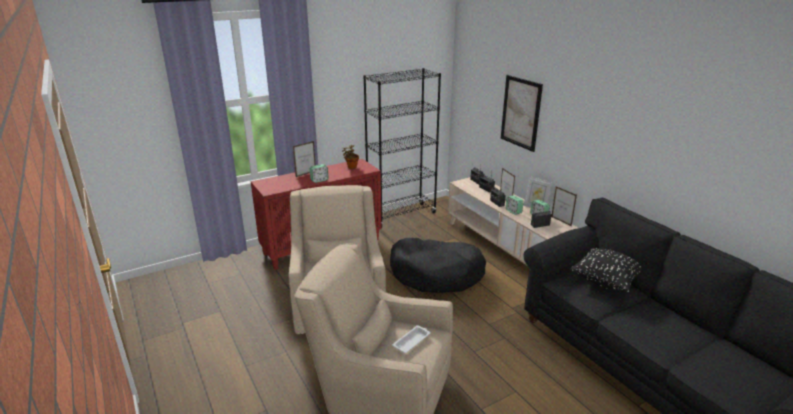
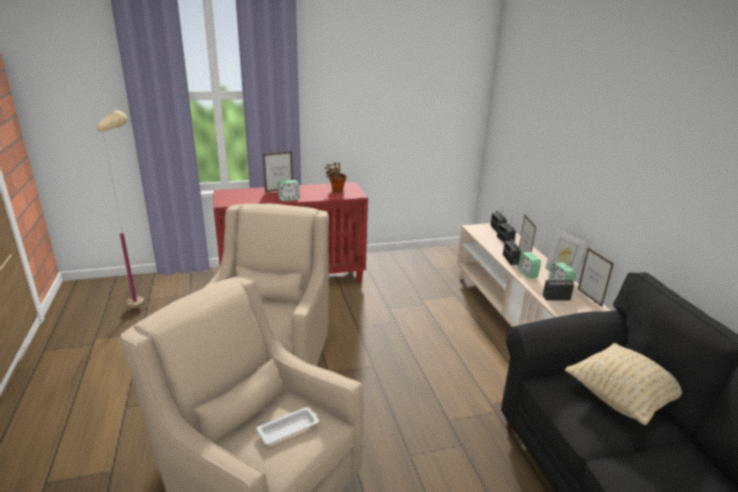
camera: 15 degrees right, 0 degrees up
black bookcase [363,68,441,228] -> none
black dog bed [390,238,486,293] -> none
picture [501,75,543,152] -> none
black pillow [570,247,642,292] -> beige pillow [565,343,682,425]
none -> beige floor lamp [97,110,144,308]

